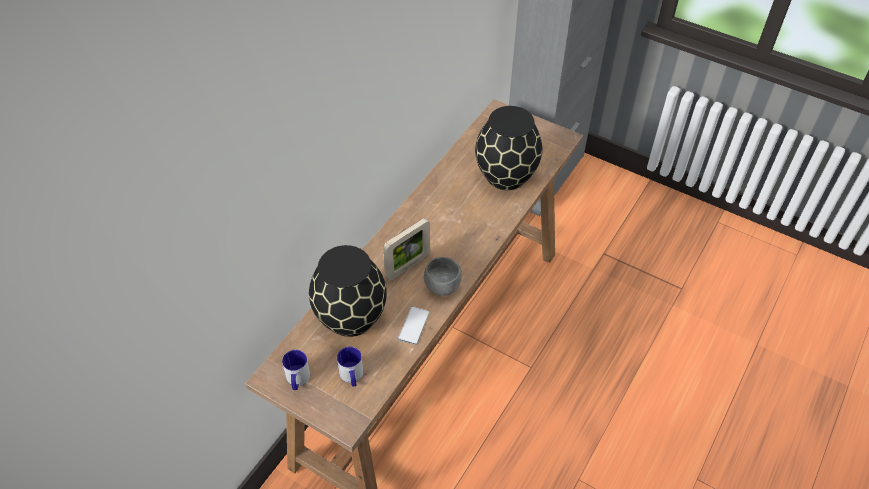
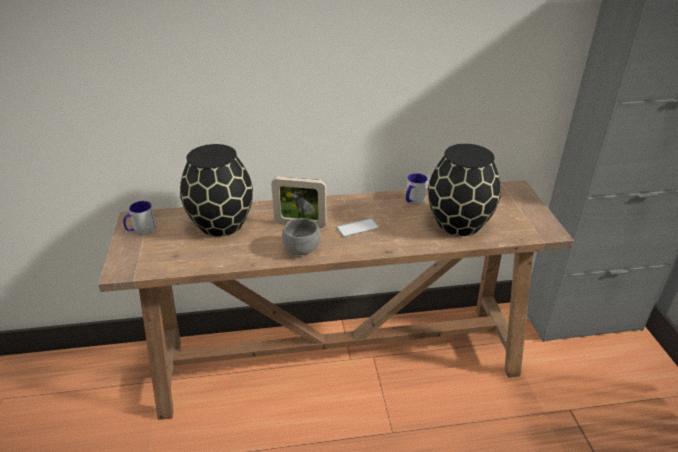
camera: 50 degrees right, 15 degrees down
mug [337,346,363,387] -> mug moved to [406,173,428,204]
phone [398,306,429,345] -> phone moved to [336,218,379,237]

